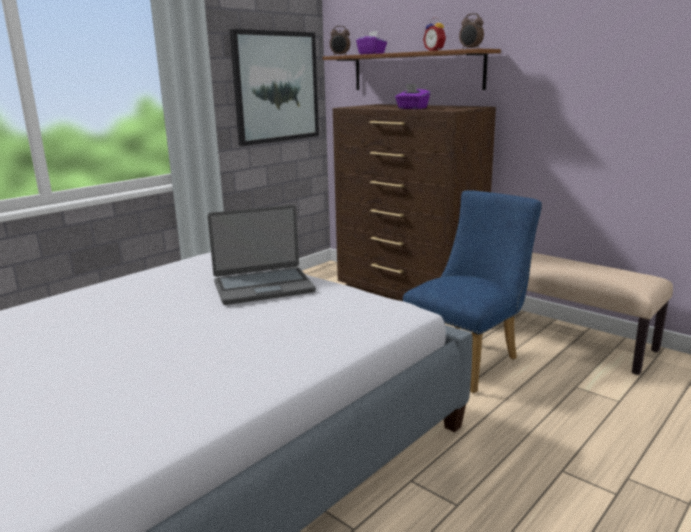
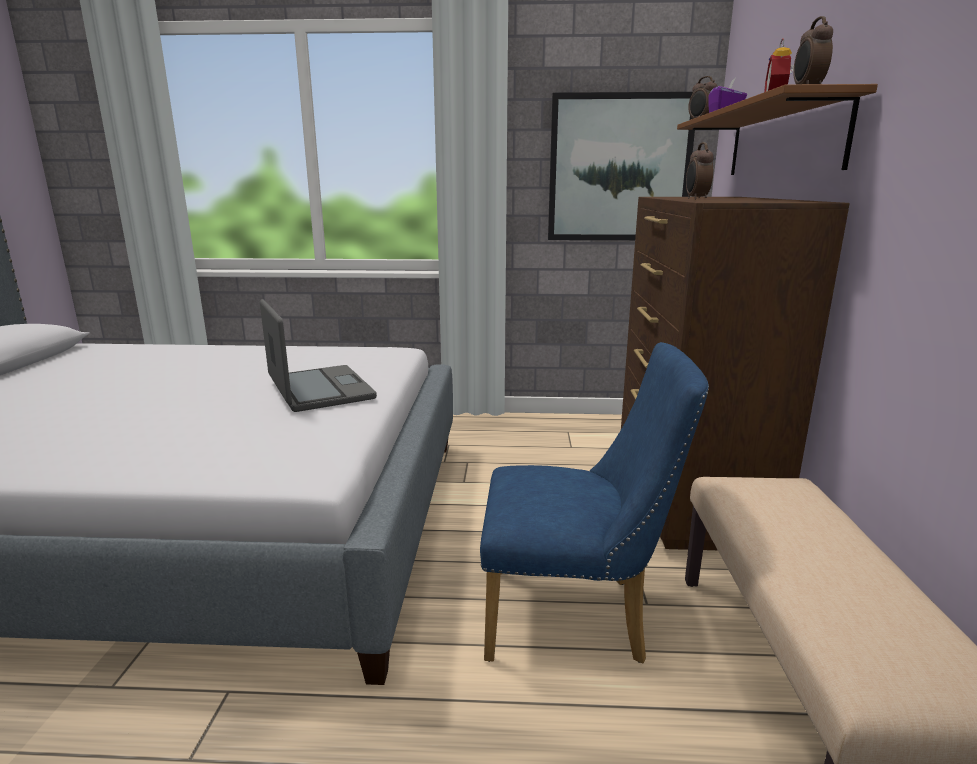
camera: 50 degrees right, 0 degrees up
laptop [207,205,316,305] -> laptop turned 150 degrees counterclockwise [260,299,377,412]
purple tissue box [395,84,430,109] -> alarm clock [686,142,714,200]

